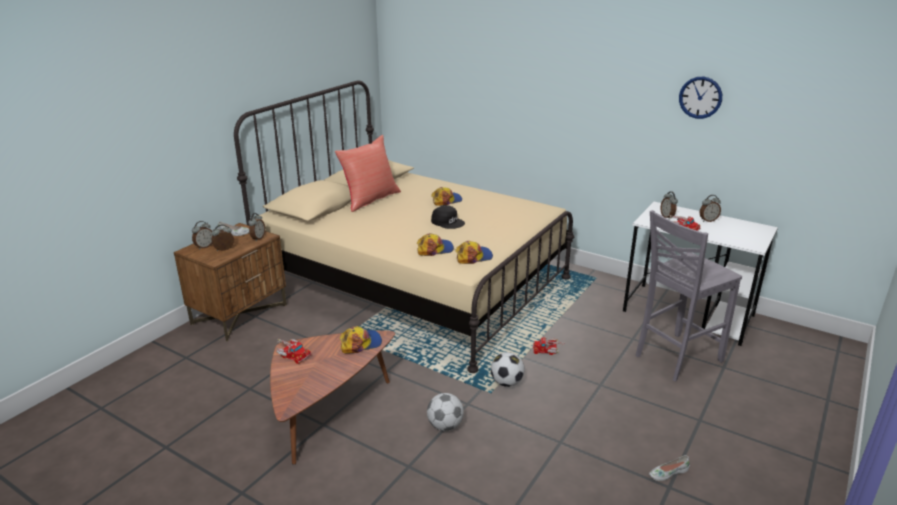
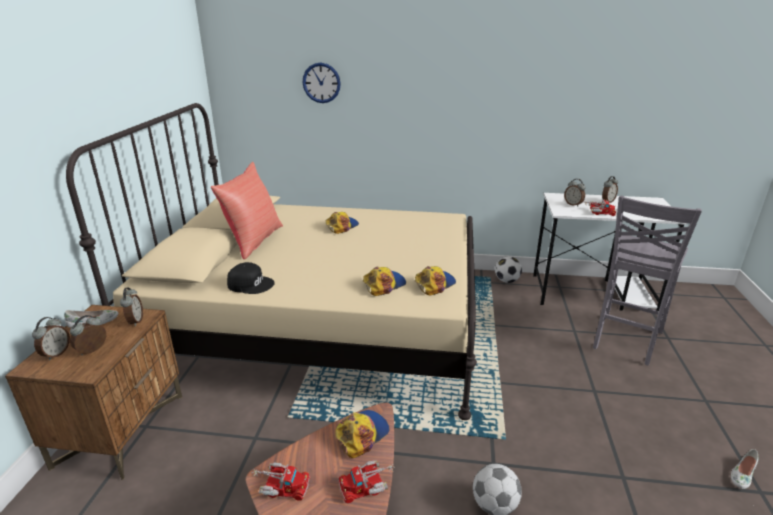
camera: 25 degrees left, 0 degrees up
black cap [431,205,465,229] -> black cap moved to [227,262,275,294]
football [491,352,525,387] -> football moved to [495,257,522,283]
toy truck [533,337,566,355] -> toy truck moved to [339,460,393,503]
wall clock [679,77,722,119] -> wall clock moved to [303,63,341,103]

